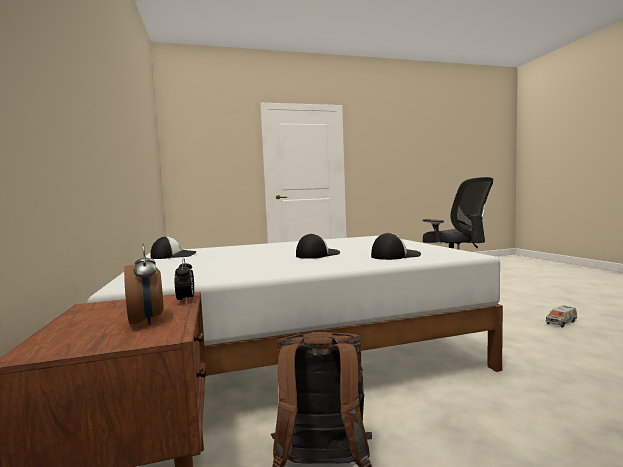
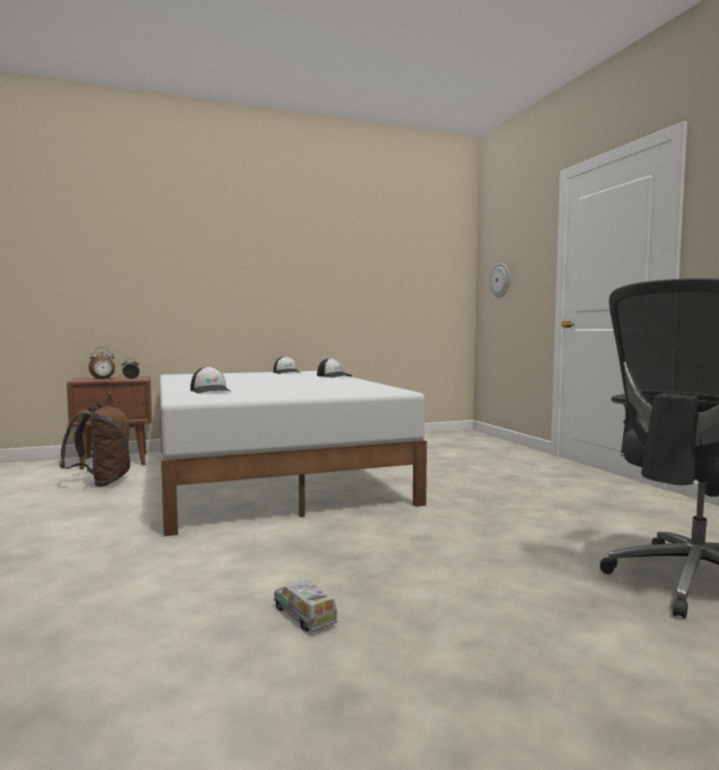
camera: 85 degrees right, 0 degrees up
cap [296,233,340,259] -> cap moved to [317,358,353,378]
none -> wall clock [490,263,510,297]

